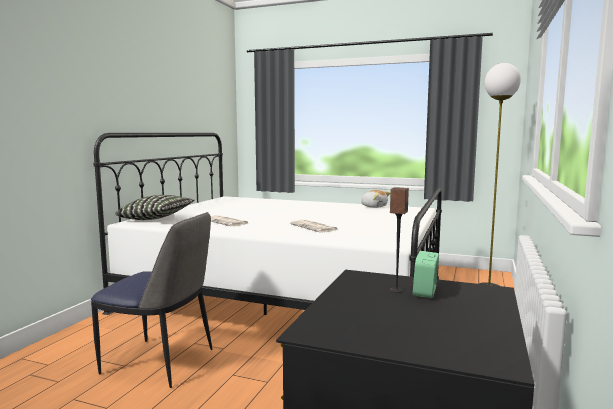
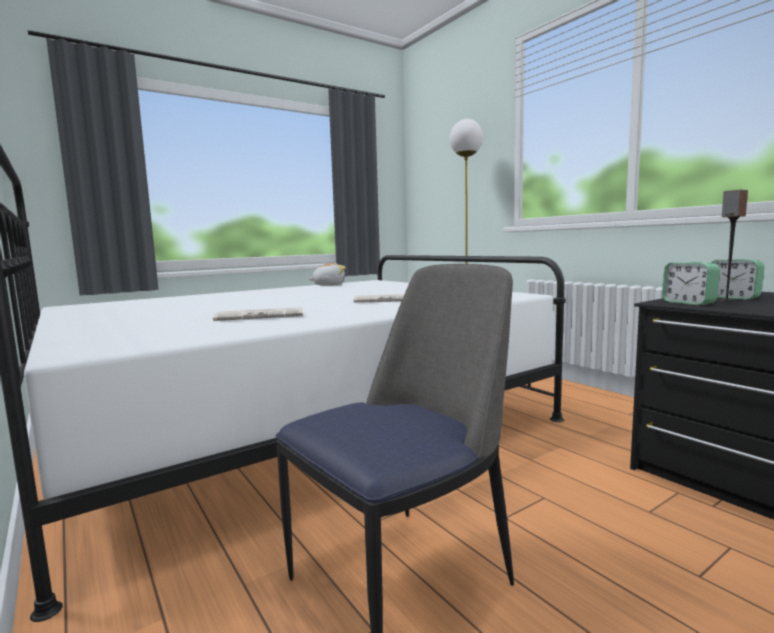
camera: 55 degrees left, 0 degrees up
pillow [115,195,195,220] -> none
none -> alarm clock [662,262,720,305]

